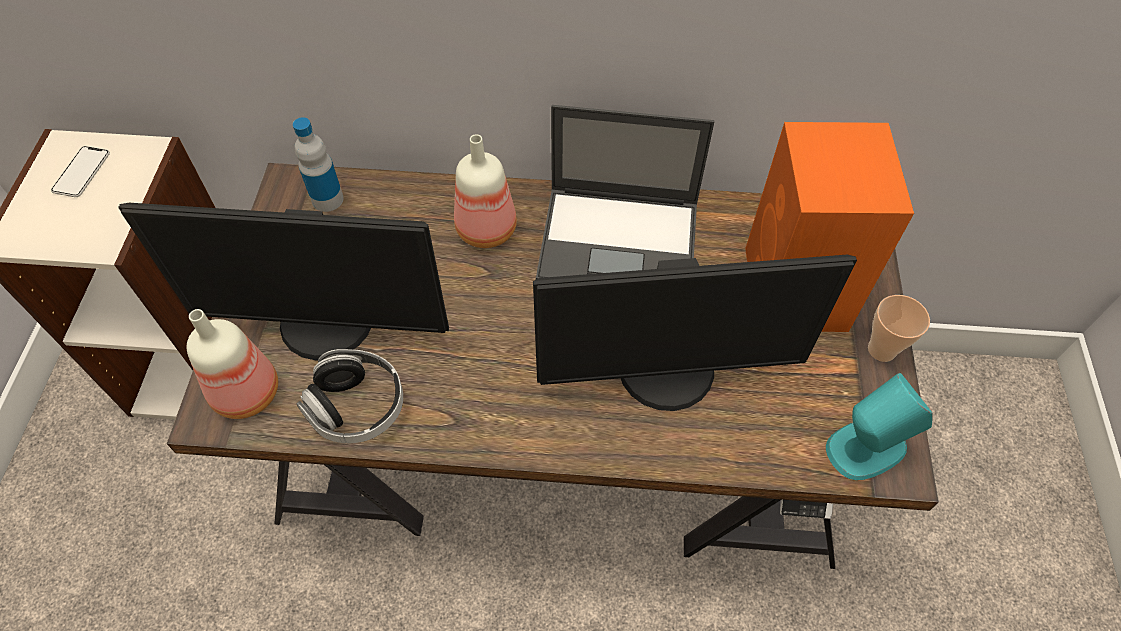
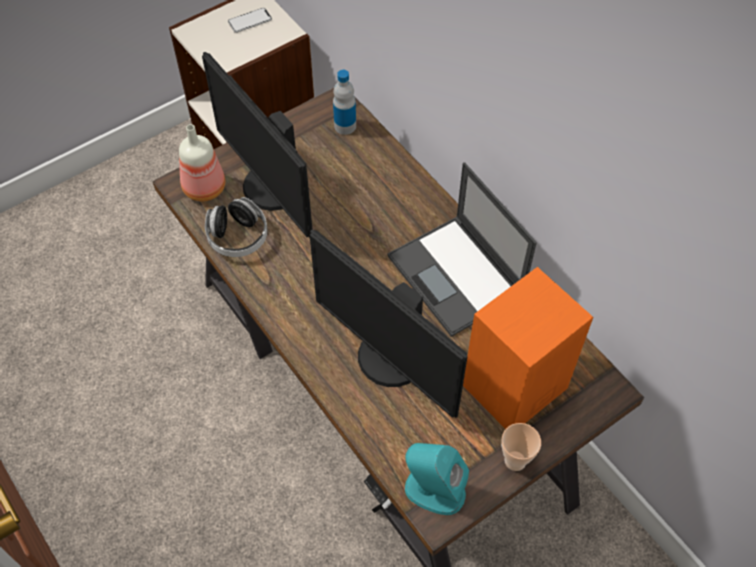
camera: 50 degrees right, 0 degrees up
bottle [454,134,517,248] -> none

